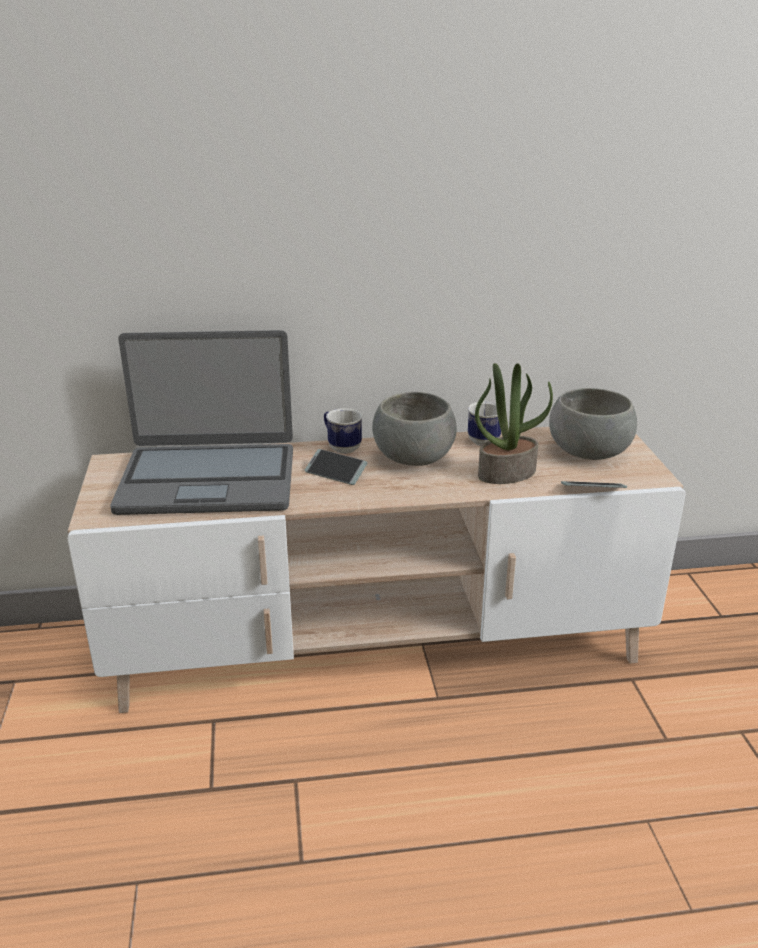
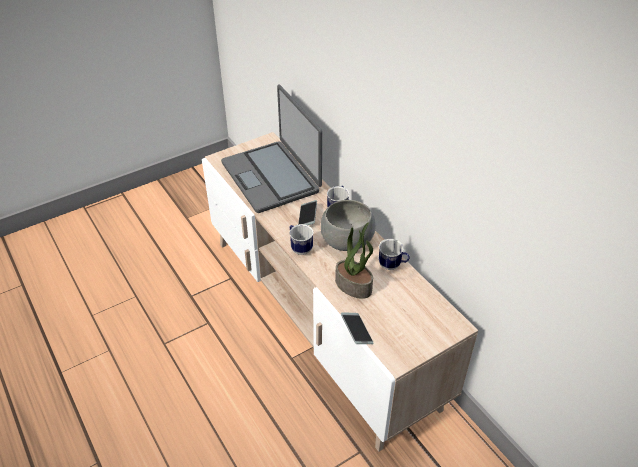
camera: 65 degrees right, 15 degrees up
grey bowl [549,388,637,460] -> none
none -> mug [290,224,314,255]

